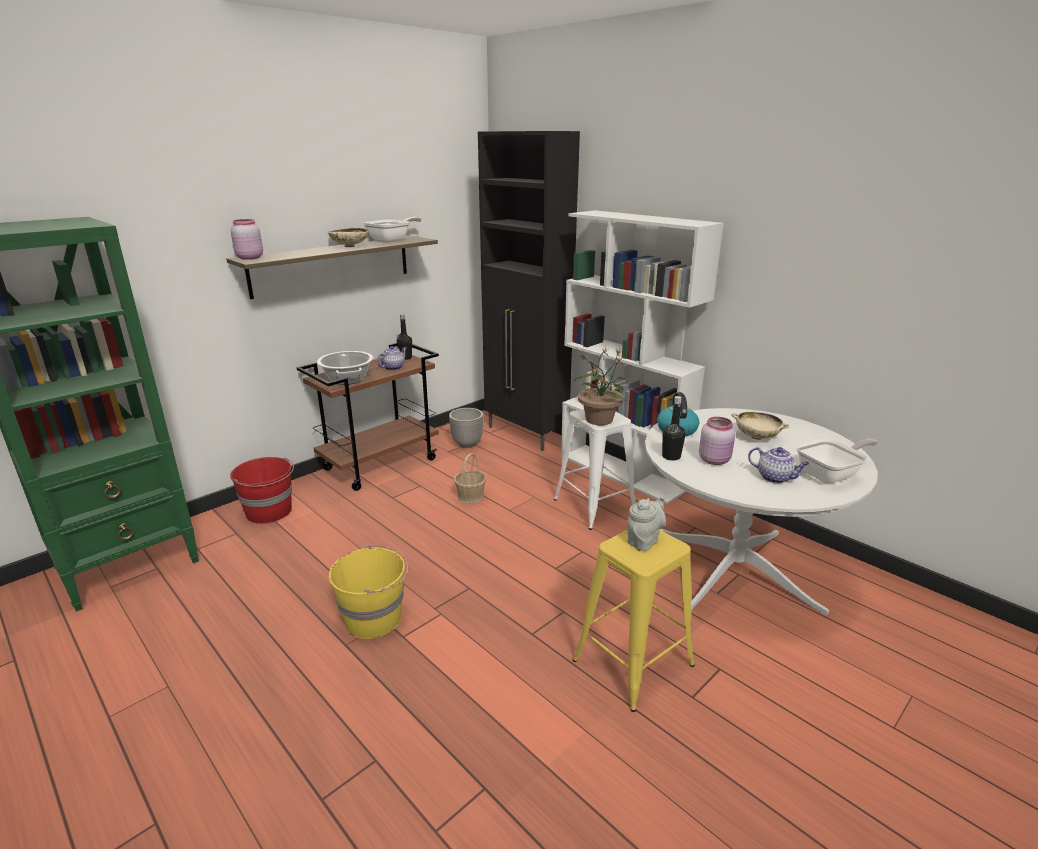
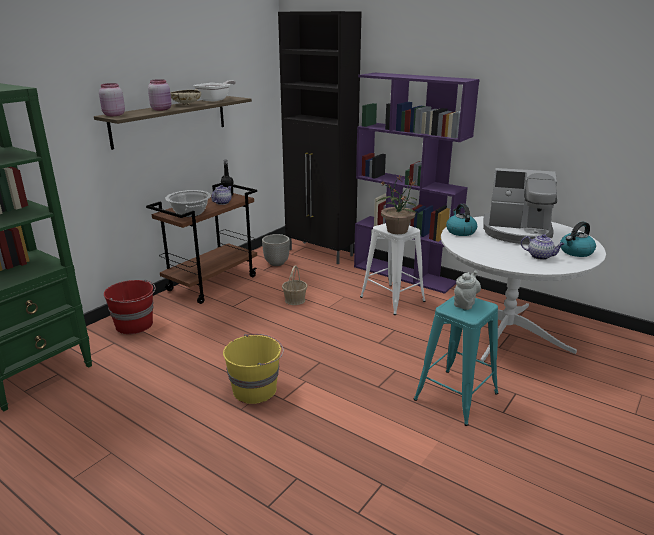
camera: 10 degrees left, 0 degrees up
white bookcase [561,210,724,504] -> purple bookcase [354,73,480,294]
yellow stool [572,530,695,712] -> turquoise stool [413,295,499,426]
black bottle [662,396,686,461] -> none
pink jar [699,417,735,465] -> pink jar moved to [148,79,172,111]
beige bowl [732,412,790,440] -> coffee machine [483,168,557,245]
frying pan [796,439,878,484] -> kettle [560,222,596,257]

